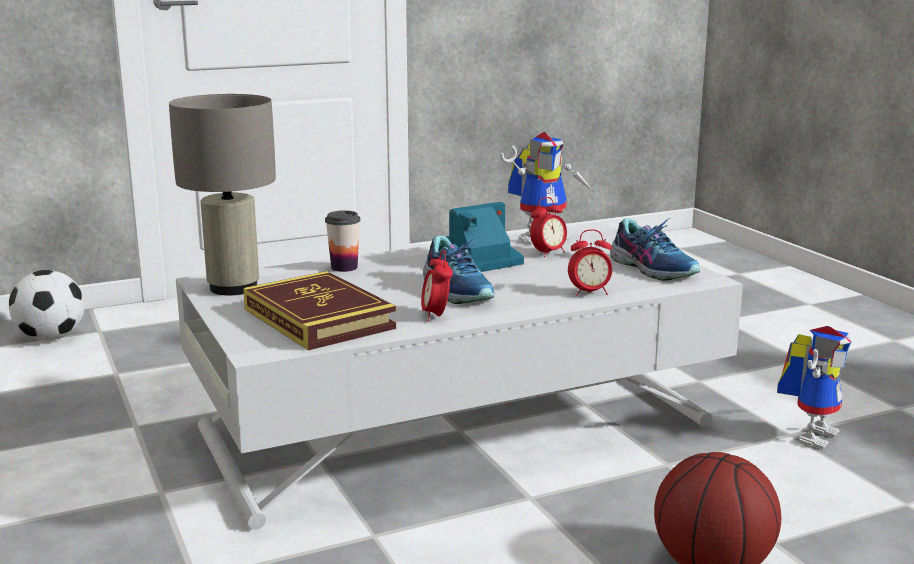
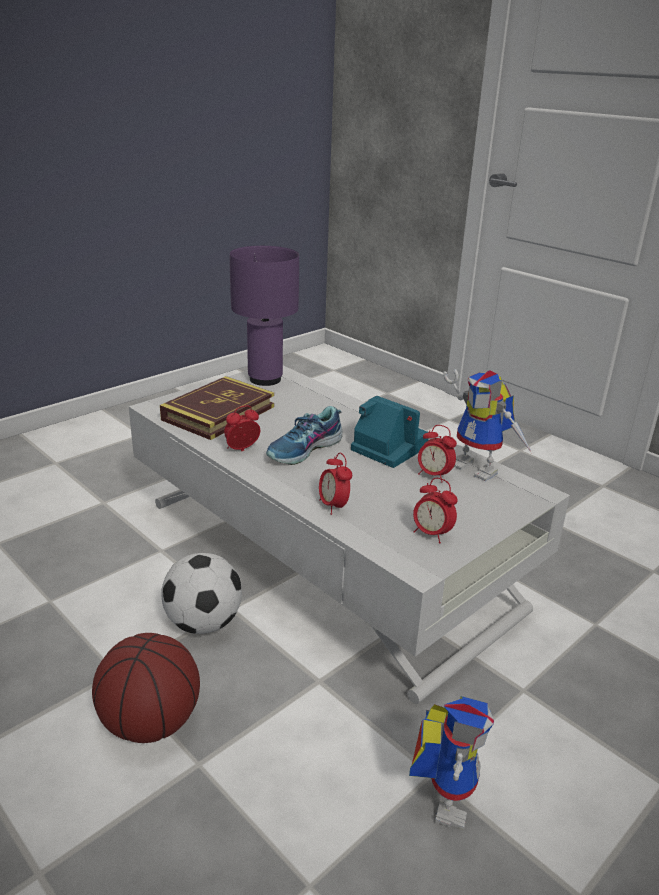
camera: 70 degrees right, 10 degrees up
football [9,270,84,341] -> football moved to [161,553,242,634]
grey table lamp [169,94,276,295] -> purple table lamp [230,246,299,386]
cup [325,210,361,272] -> none
shoe [610,218,700,281] -> alarm clock [413,478,458,543]
toy robot [777,326,852,450] -> toy robot turned 90 degrees counterclockwise [409,696,494,829]

